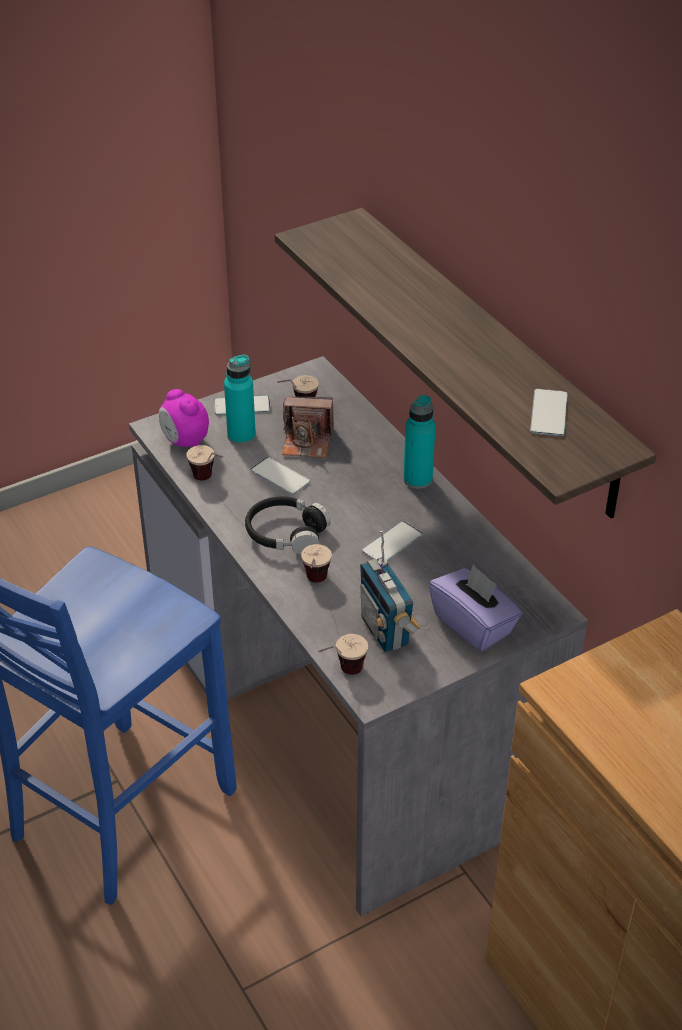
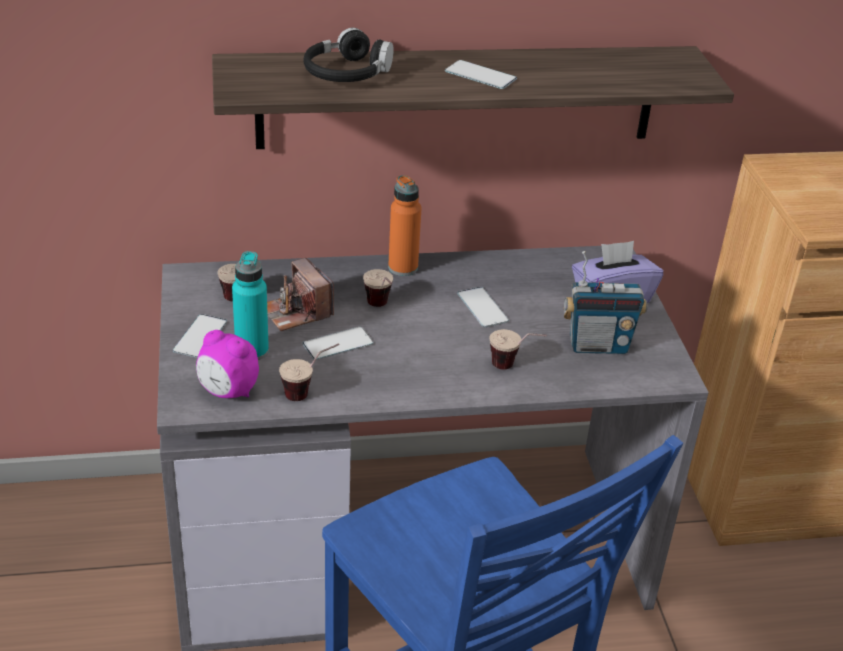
camera: 70 degrees left, 5 degrees down
alarm clock [159,389,209,447] -> alarm clock turned 45 degrees clockwise [196,330,259,398]
black headphones [245,496,331,555] -> black headphones moved to [304,28,394,82]
camera [282,397,334,458] -> camera turned 120 degrees clockwise [267,258,334,331]
cup [318,634,368,675] -> cup moved to [363,269,393,307]
turquoise bottle [403,395,435,489] -> orange bottle [388,175,422,276]
phone [530,389,568,436] -> phone moved to [445,60,517,89]

